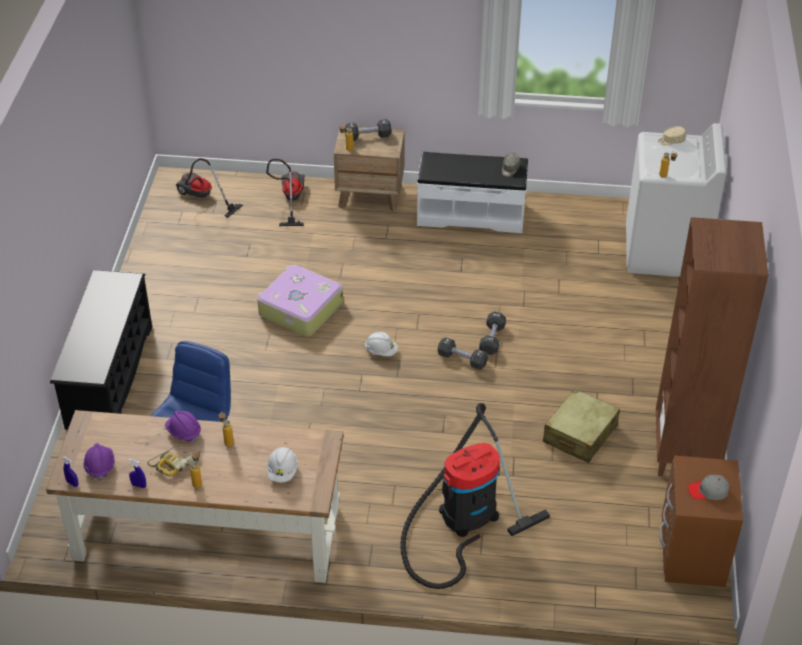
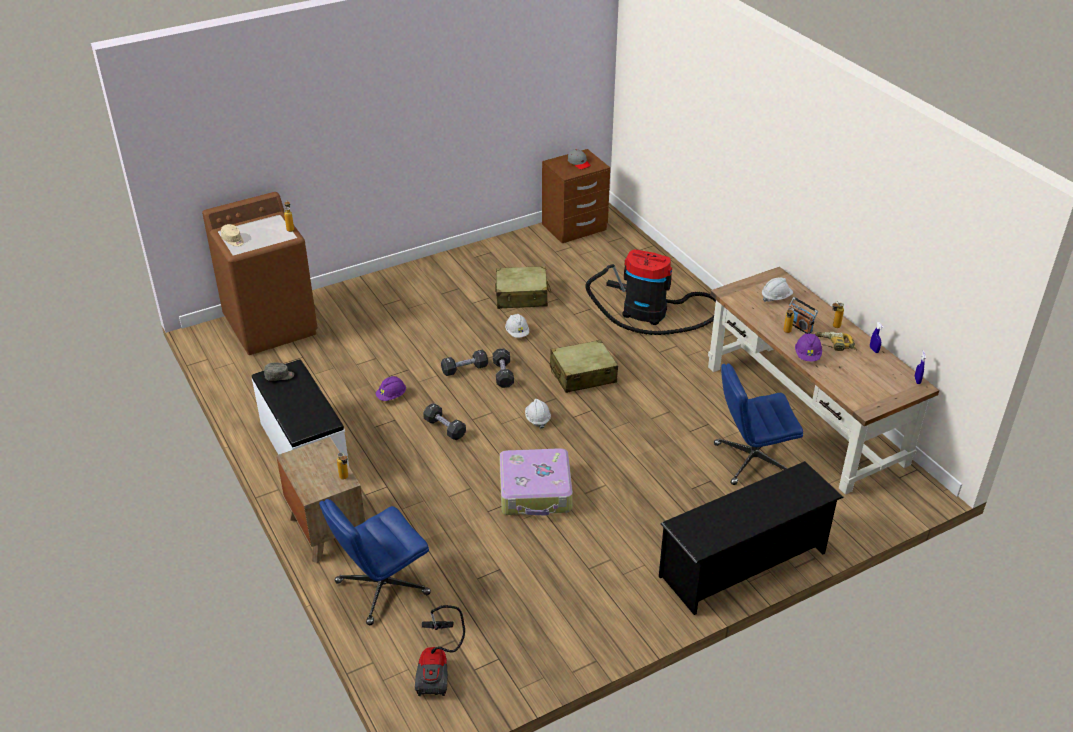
camera: 125 degrees left, 5 degrees down
purple hard hat [83,443,115,481] -> purple hard hat moved to [376,376,406,401]
vacuum cleaner [266,159,305,226] -> blue office chair [319,499,431,625]
black dumbbell [345,119,391,141] -> black dumbbell moved to [423,403,466,440]
white washing machine [626,123,727,277] -> brown washing machine [202,192,318,355]
brown bookcase [656,217,768,476] -> none
none -> white hard hat [505,314,529,338]
none -> beige suitcase [550,340,618,393]
none -> radio [789,297,818,334]

